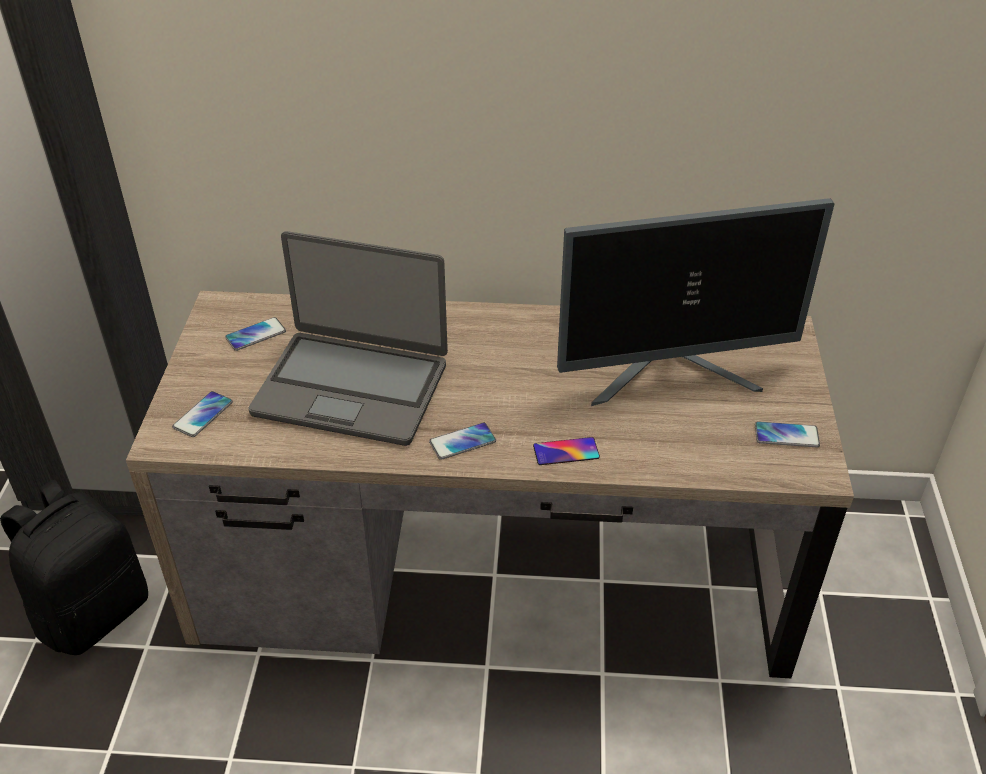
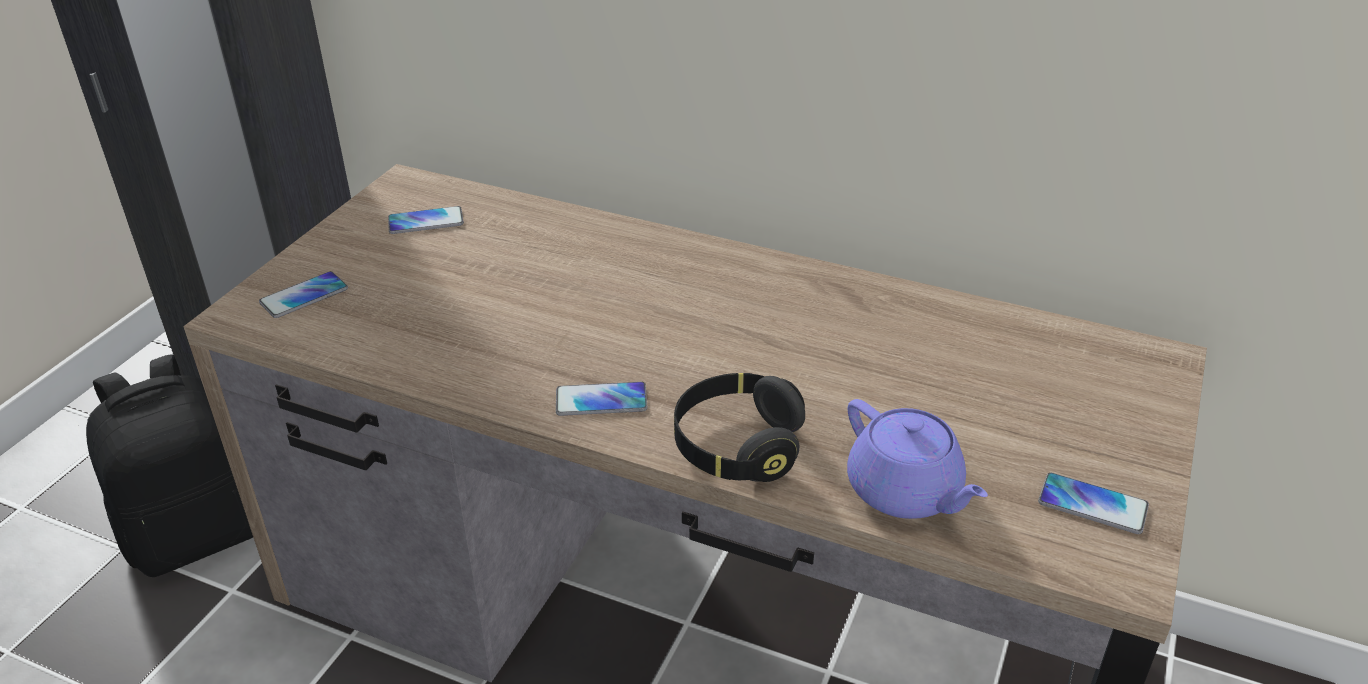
camera: 20 degrees right, 5 degrees down
laptop [248,231,448,446] -> none
phone [533,437,600,465] -> black headphones [674,373,805,482]
monitor [557,198,835,406] -> none
none -> purple teapot [847,399,988,519]

